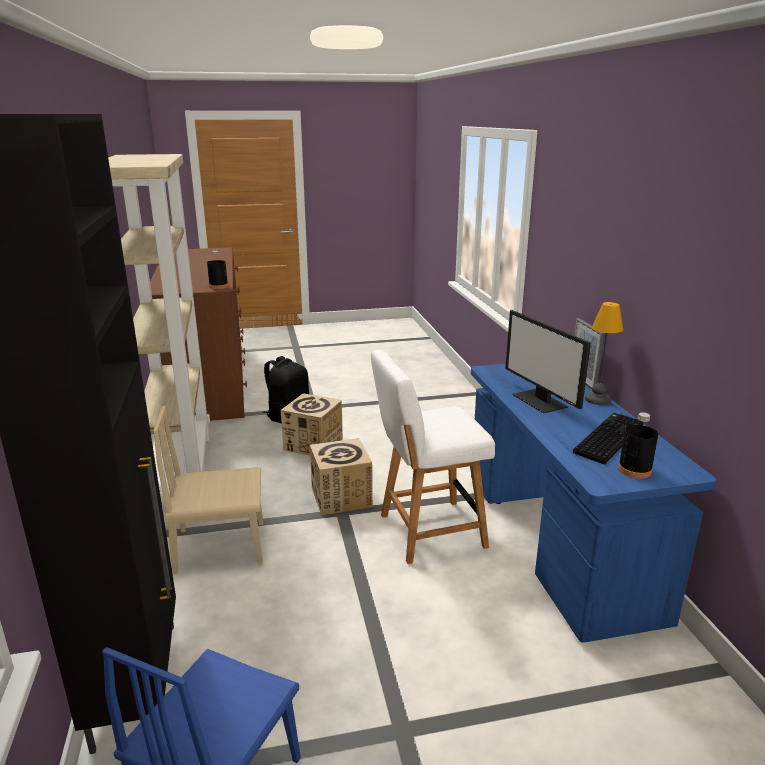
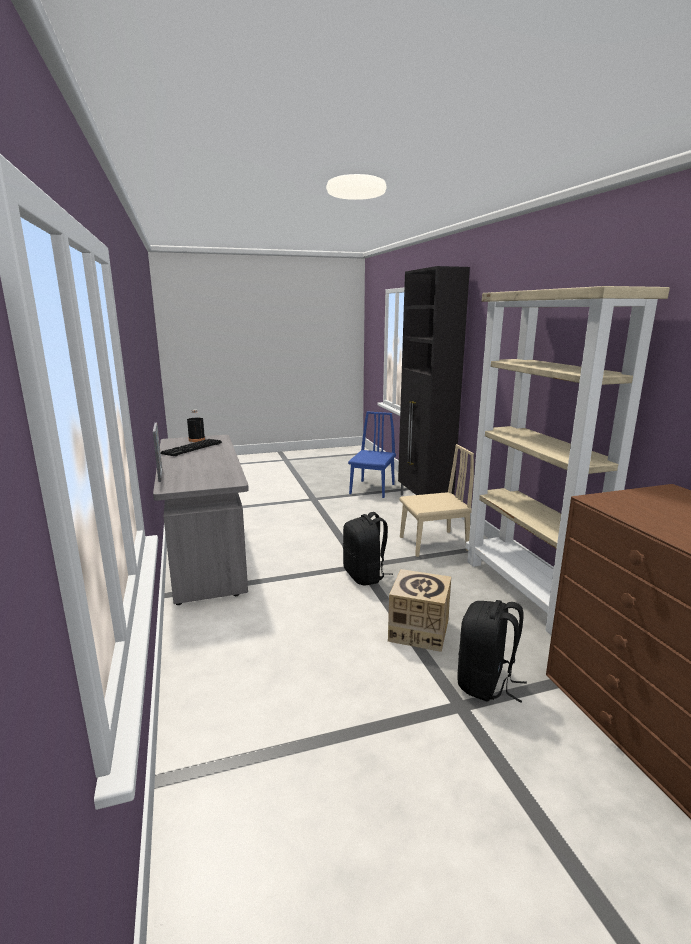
camera: 175 degrees right, 5 degrees down
black bottle [207,251,228,289] -> none
cardboard box [310,438,373,516] -> black backpack [343,512,393,585]
white chair [371,350,495,564] -> none
blue desk [471,364,717,643] -> grey desk [153,435,249,605]
monitor [505,310,591,413] -> none
table lamp [585,302,623,405] -> none

